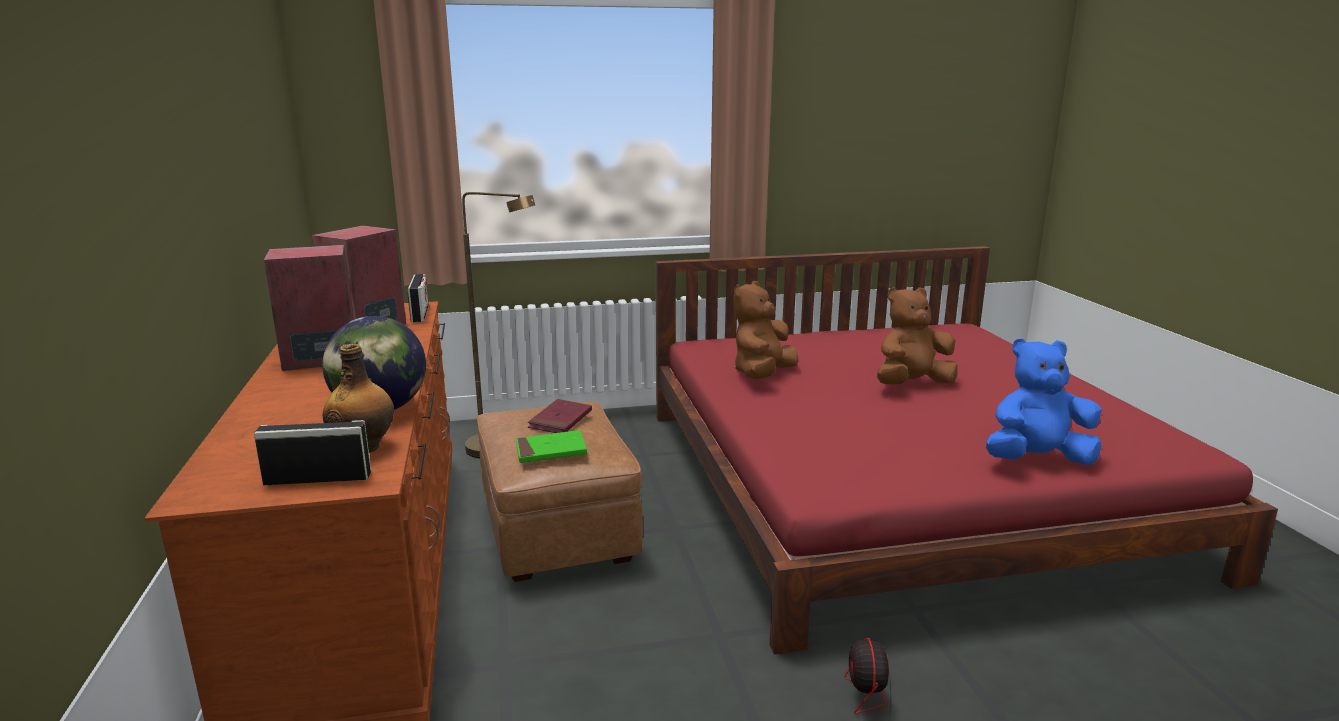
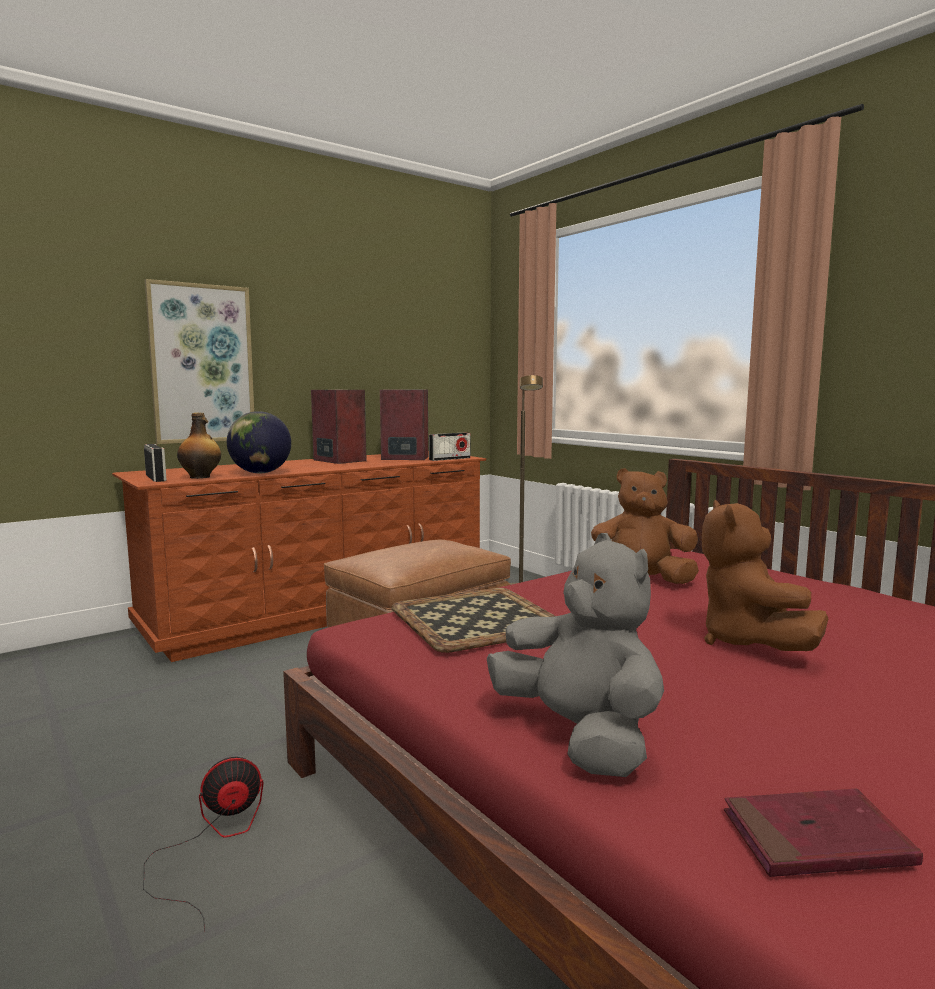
camera: 65 degrees right, 10 degrees down
green book [516,430,587,463] -> none
red book [528,399,592,433] -> red book moved to [724,789,923,877]
brown plush toy [877,287,958,384] -> brown plush toy turned 135 degrees counterclockwise [702,500,829,651]
blue plush toy [986,338,1102,465] -> grey plush toy [487,533,664,777]
none -> picture [145,279,254,444]
none -> tray [391,588,555,653]

